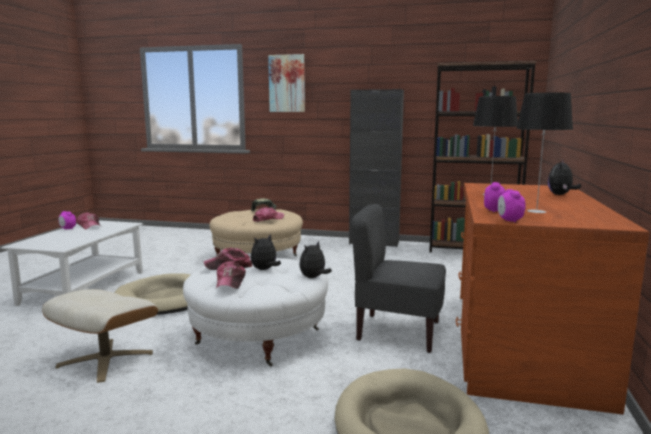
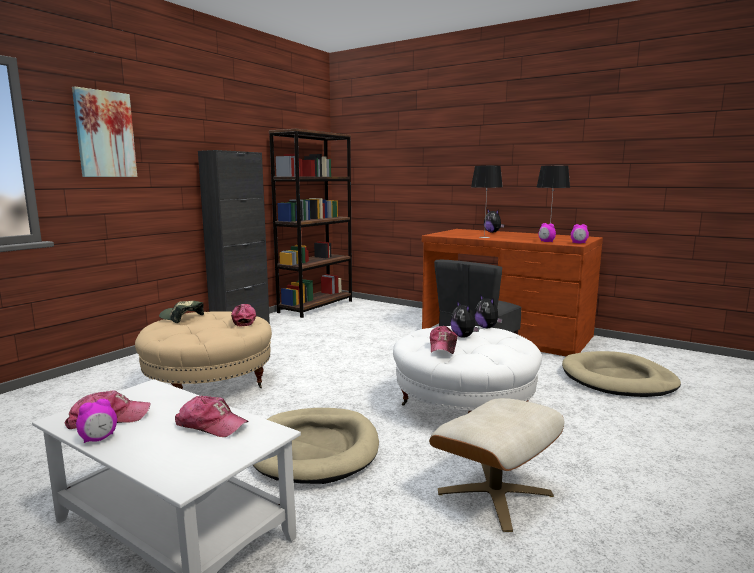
camera: 70 degrees left, 0 degrees up
cap [216,261,246,289] -> cap moved to [175,395,249,437]

